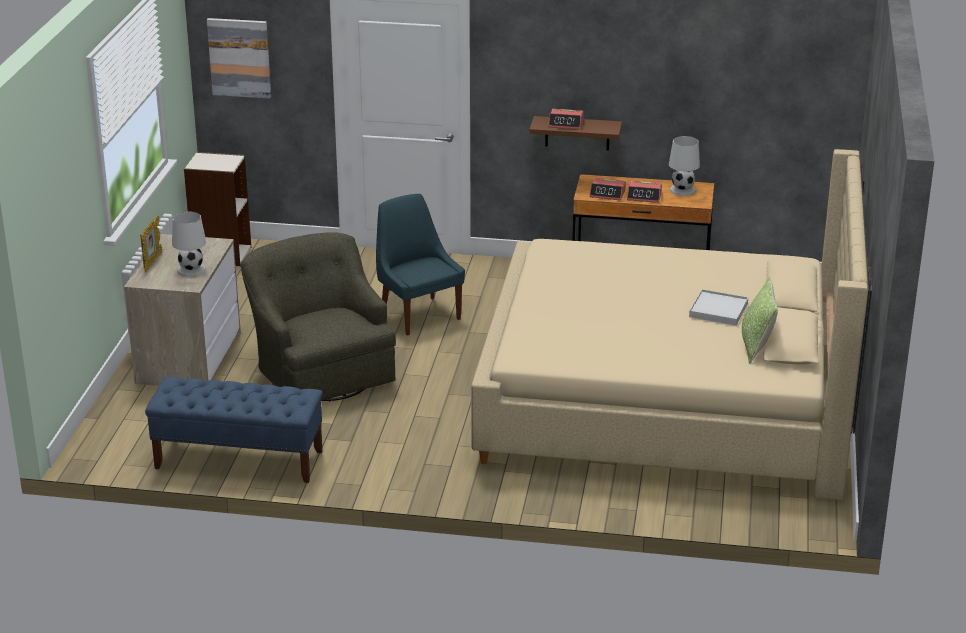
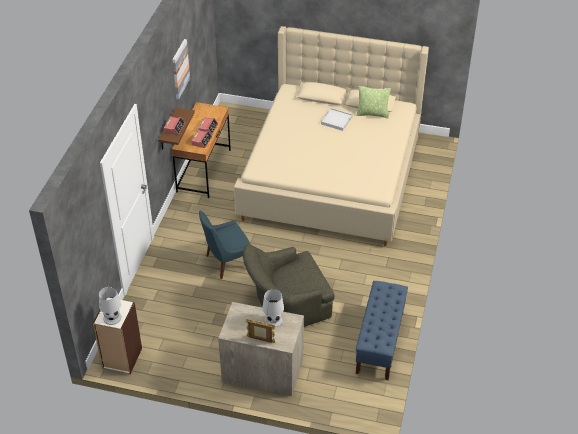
camera: 85 degrees left, 15 degrees up
picture [207,18,271,99] -> picture moved to [172,39,190,99]
white table lamp [669,136,700,196] -> white table lamp moved to [99,287,122,325]

